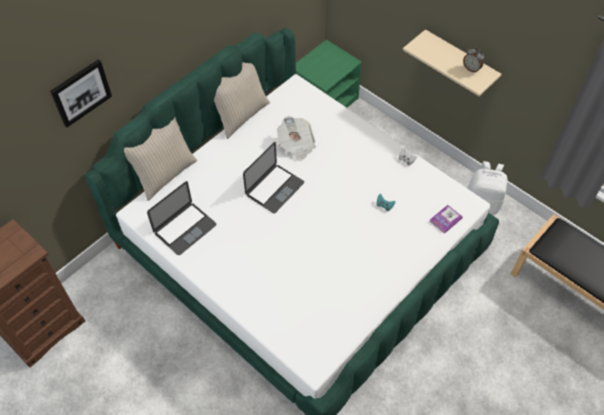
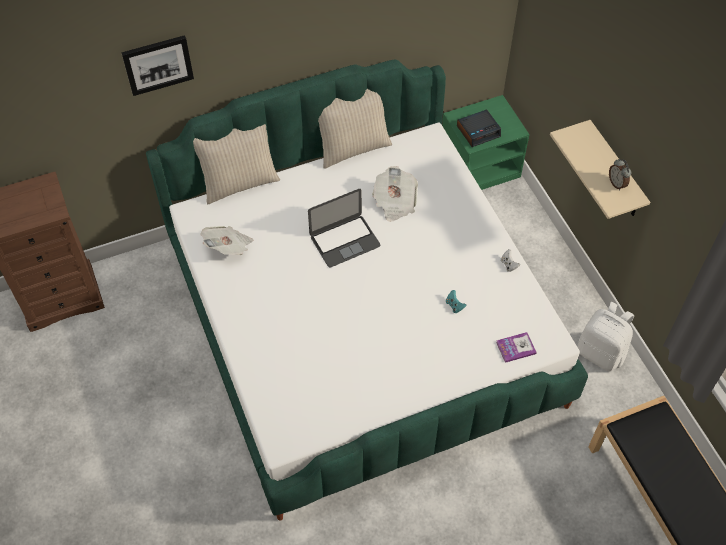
camera: 25 degrees right, 0 degrees up
laptop [147,181,217,255] -> newspaper [201,226,253,255]
none -> alarm clock [457,109,501,147]

